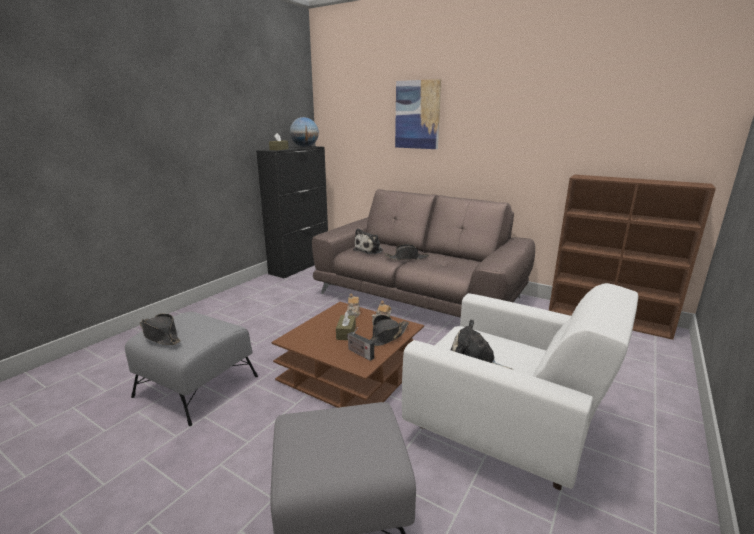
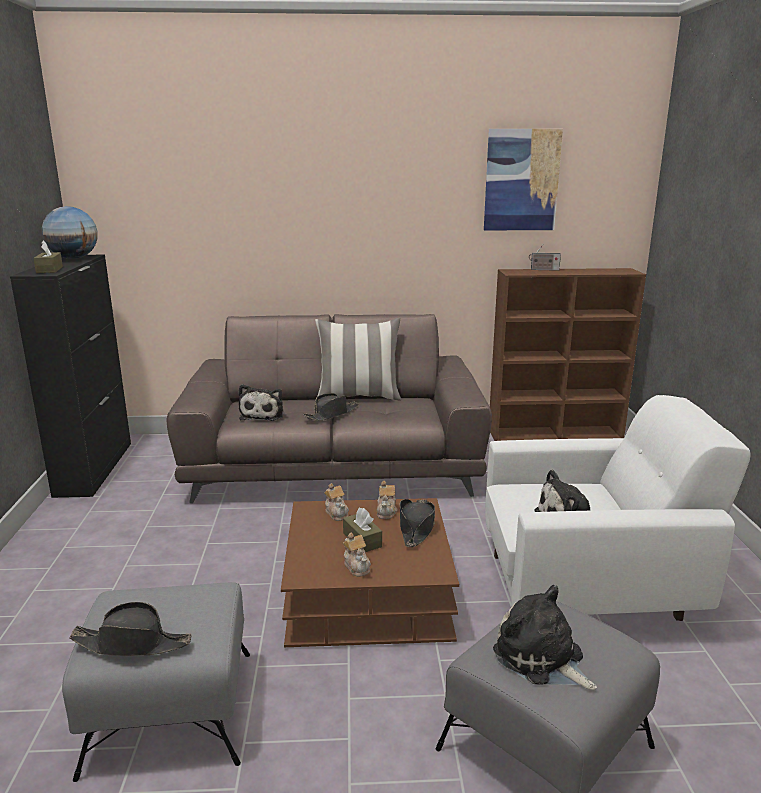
camera: 35 degrees left, 0 degrees up
radio [347,327,374,361] -> radio moved to [529,244,561,271]
picture [395,79,441,149] -> picture moved to [484,129,563,230]
none -> pillow [315,318,401,400]
none -> teapot [343,533,371,577]
none -> plush toy [493,585,597,690]

